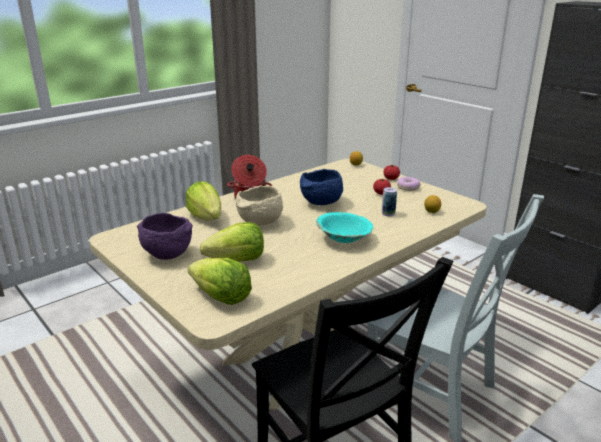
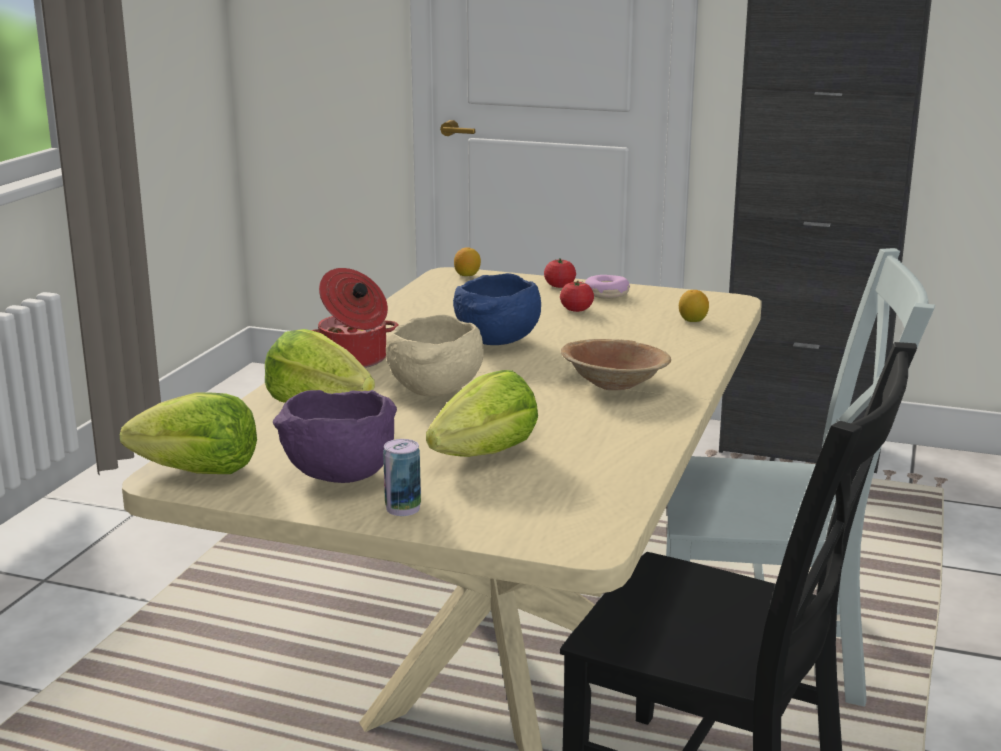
camera: 30 degrees left, 5 degrees down
lettuce [188,258,252,305] -> lettuce moved to [120,392,257,474]
turquoise bowl [316,212,373,243] -> brown bowl [561,339,671,390]
can [382,187,397,217] -> can moved to [383,439,421,516]

